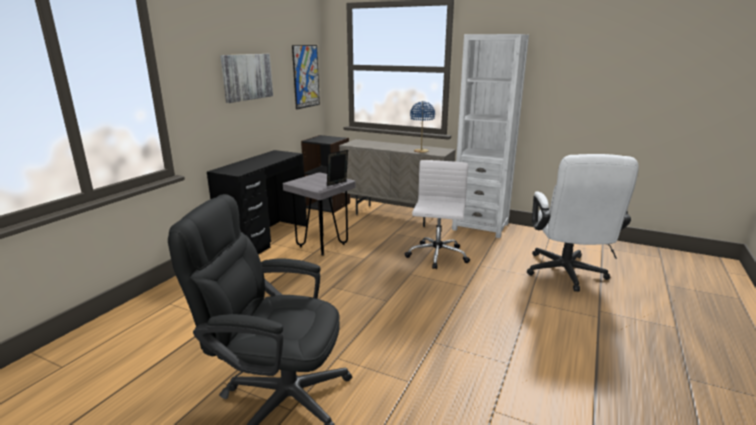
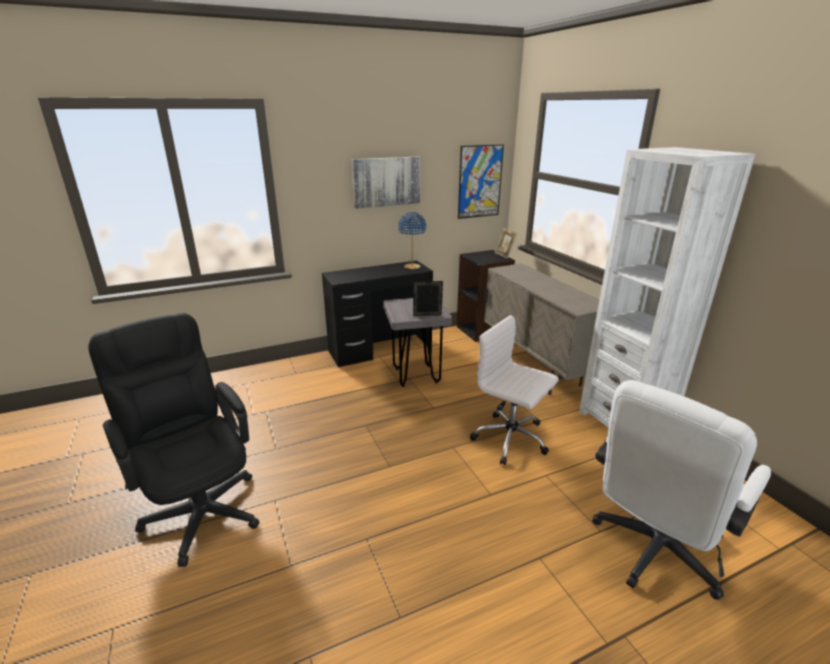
camera: 40 degrees right, 5 degrees up
white office chair [405,160,470,269] -> white office chair turned 105 degrees counterclockwise [470,315,558,465]
blue table lamp [410,101,435,153] -> blue table lamp moved to [398,212,426,269]
none -> picture frame [495,228,517,259]

